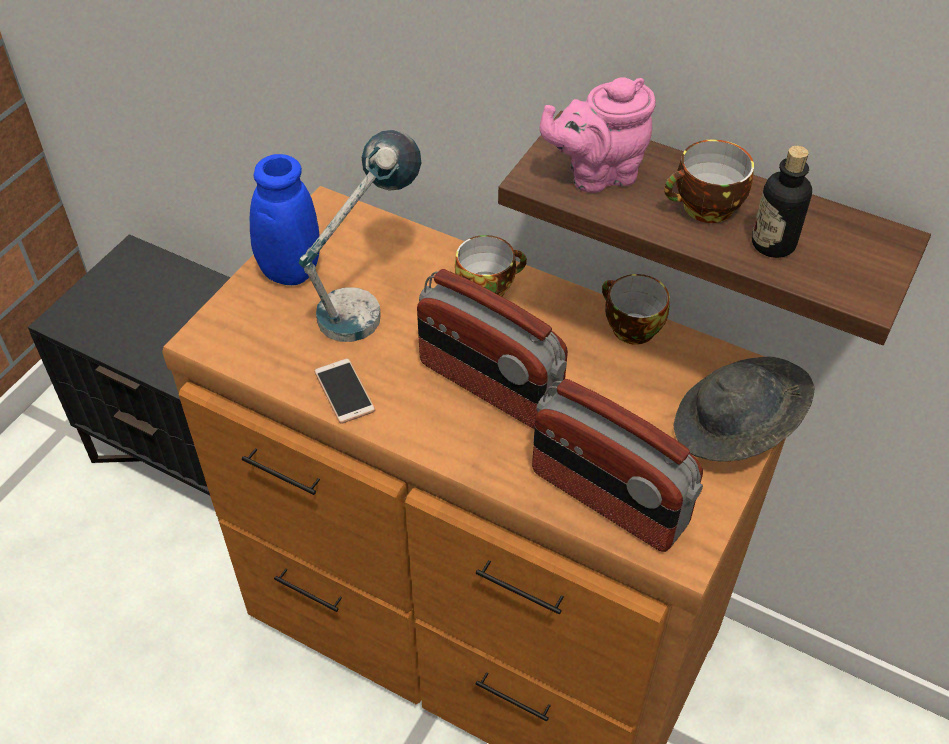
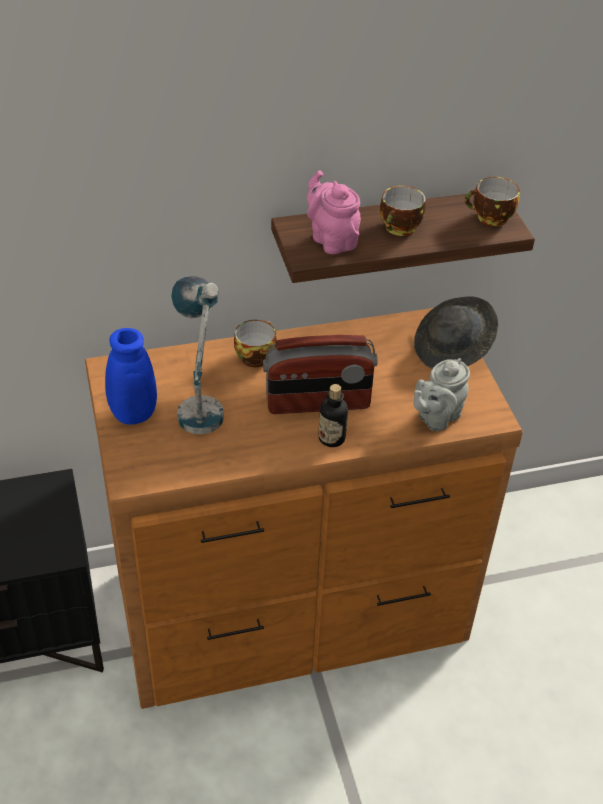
camera: 45 degrees left, 5 degrees down
phone [314,358,375,424] -> none
radio [532,379,703,552] -> grey teapot [413,358,470,431]
pink teapot [540,77,656,193] -> pink teapot turned 120 degrees clockwise [307,170,361,254]
cup [602,274,670,345] -> cup moved to [465,177,520,226]
bottle [752,146,812,258] -> bottle moved to [319,384,348,447]

